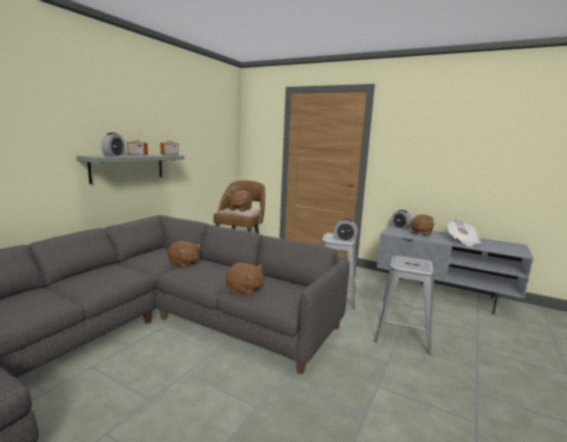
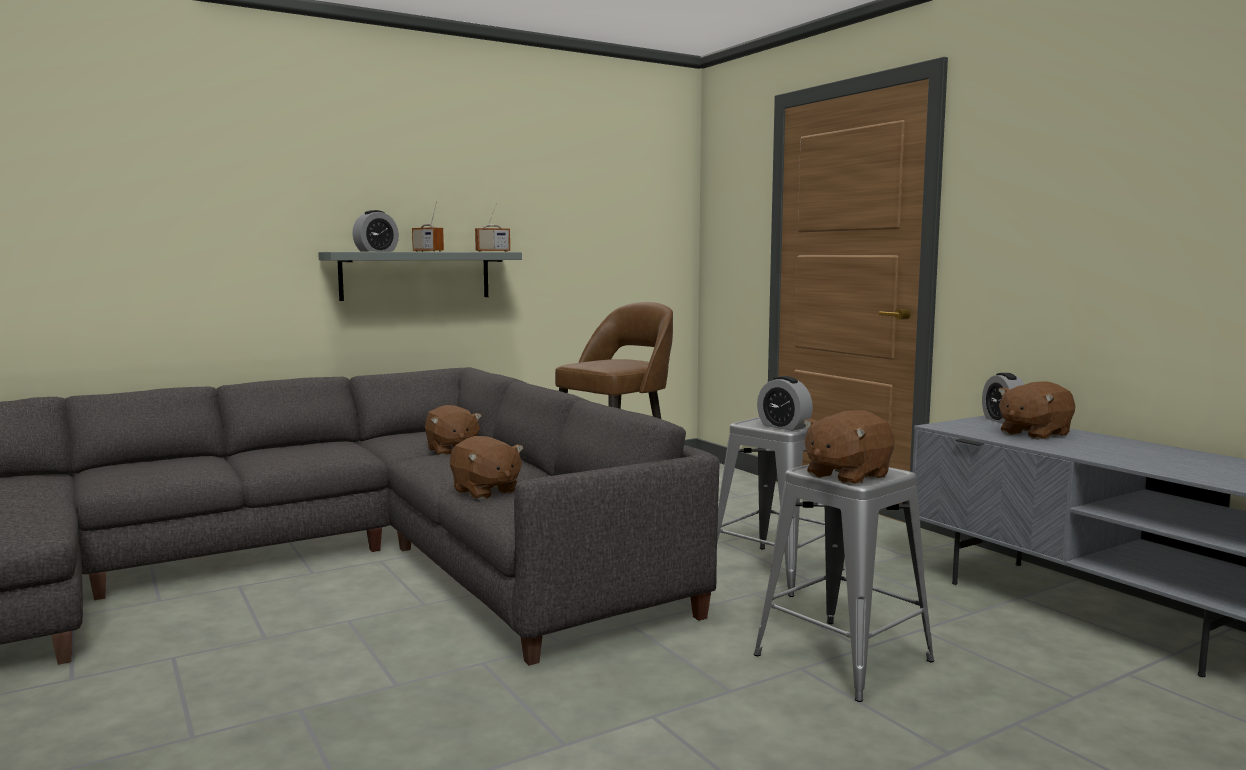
camera: 30 degrees right, 5 degrees down
brown plush toy [227,191,253,212] -> brown plush toy moved to [803,410,895,485]
newspaper [448,220,481,246] -> none

